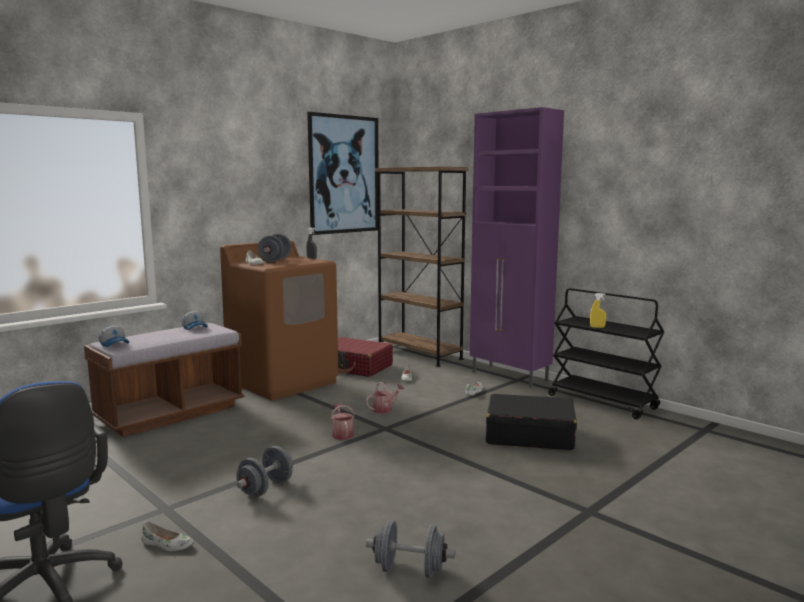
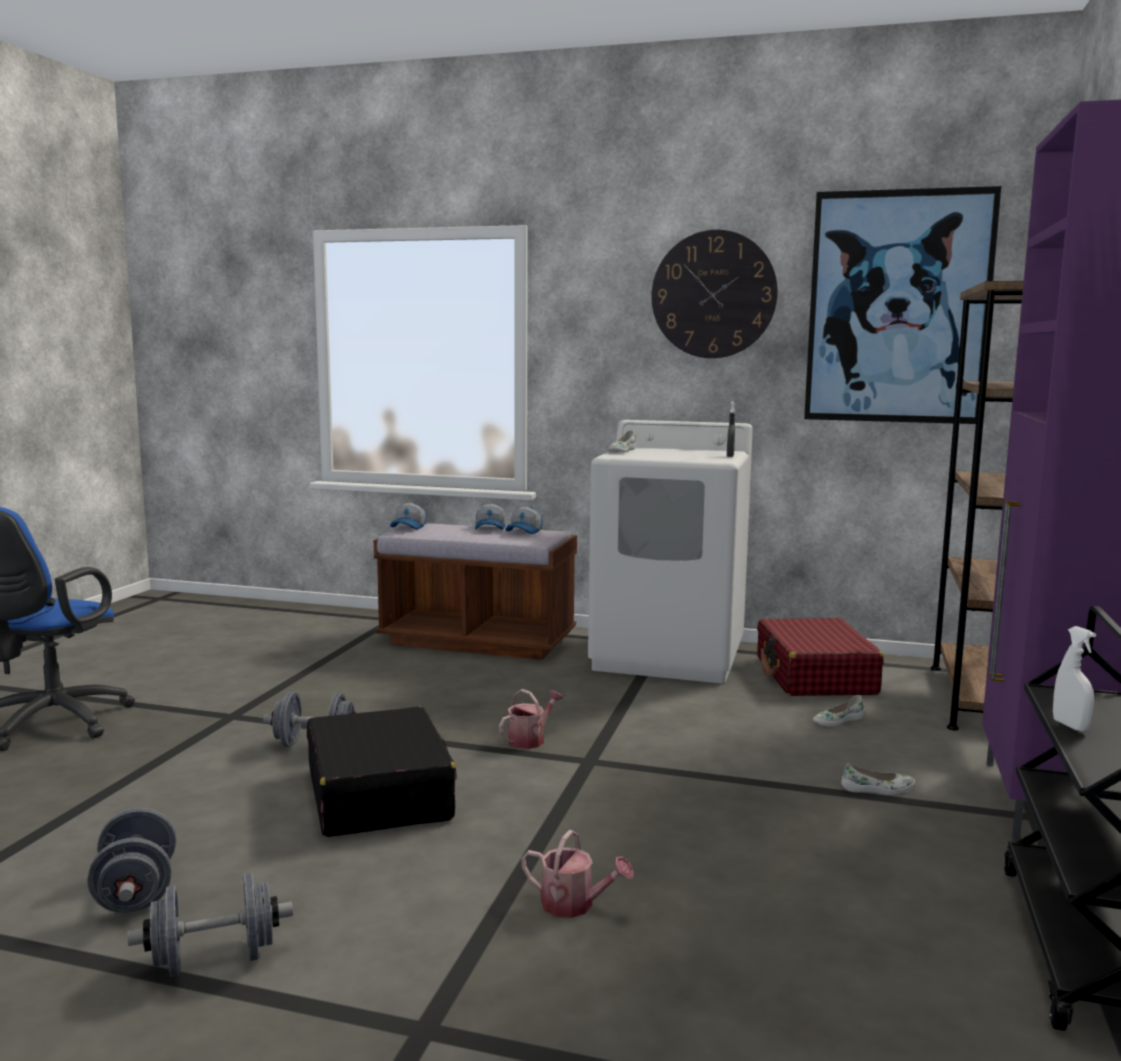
camera: 60 degrees right, 0 degrees up
white shoe [141,521,194,551] -> none
brown washing machine [220,240,338,400] -> white washing machine [588,420,753,683]
grey dumbbell [258,234,292,262] -> grey dumbbell moved to [127,872,293,977]
watering can [366,382,405,414] -> watering can moved to [521,830,634,918]
black suitcase [486,394,577,450] -> black suitcase moved to [307,707,457,837]
yellow spray bottle [590,293,606,328] -> white spray bottle [1053,626,1096,731]
none -> cap [475,503,505,530]
none -> wall clock [651,230,778,358]

